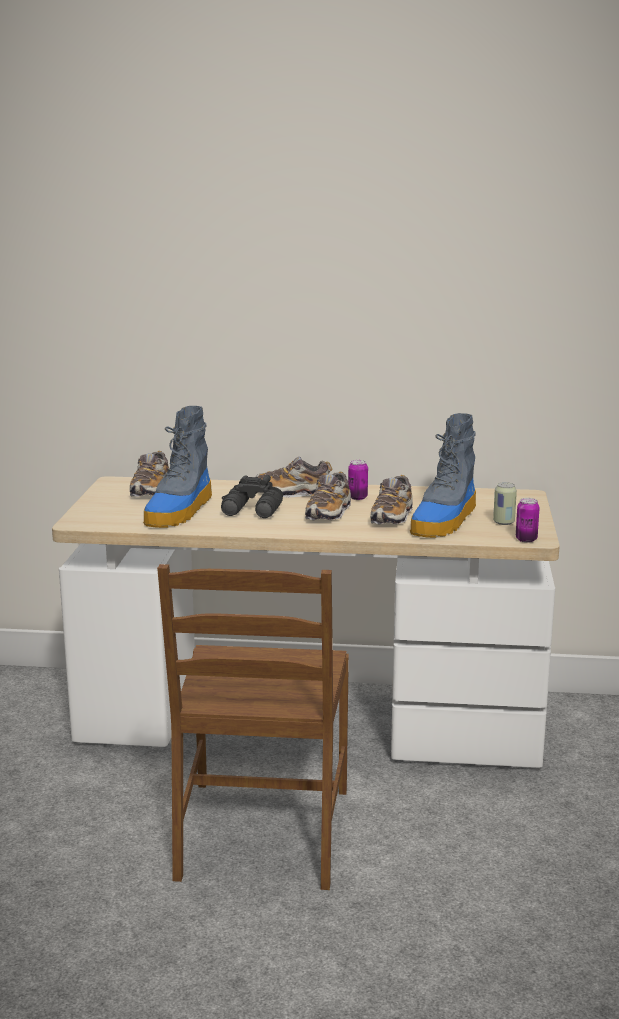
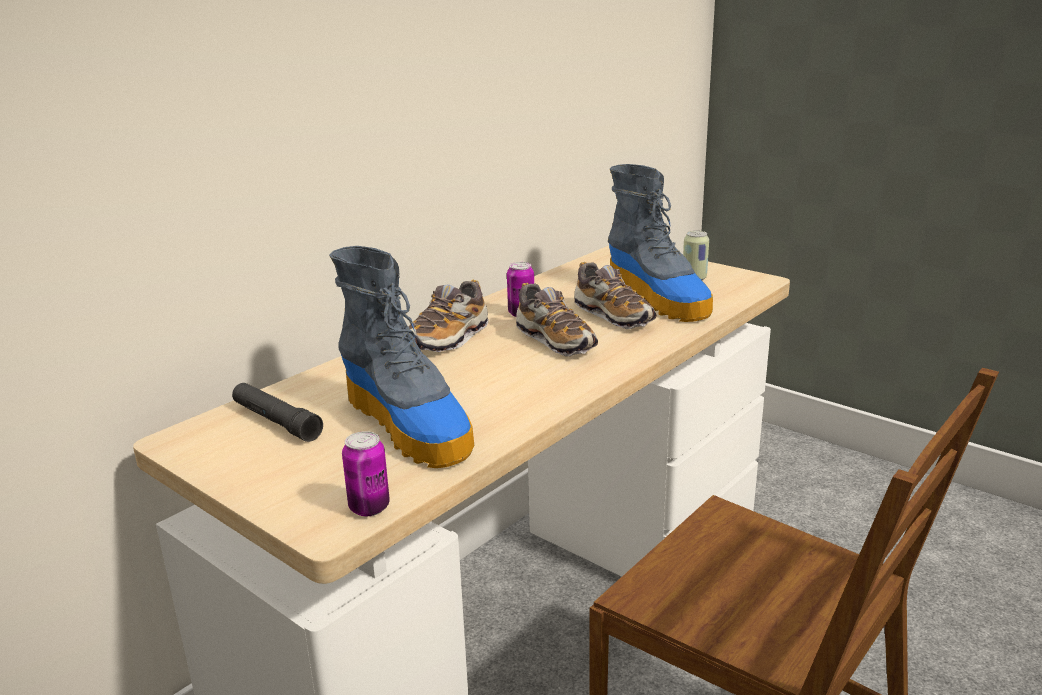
camera: 55 degrees left, 5 degrees up
shoe [129,451,169,497] -> black flashlight [232,383,323,442]
black binoculars [221,475,283,518] -> none
can [516,498,540,542] -> can moved to [342,431,390,516]

